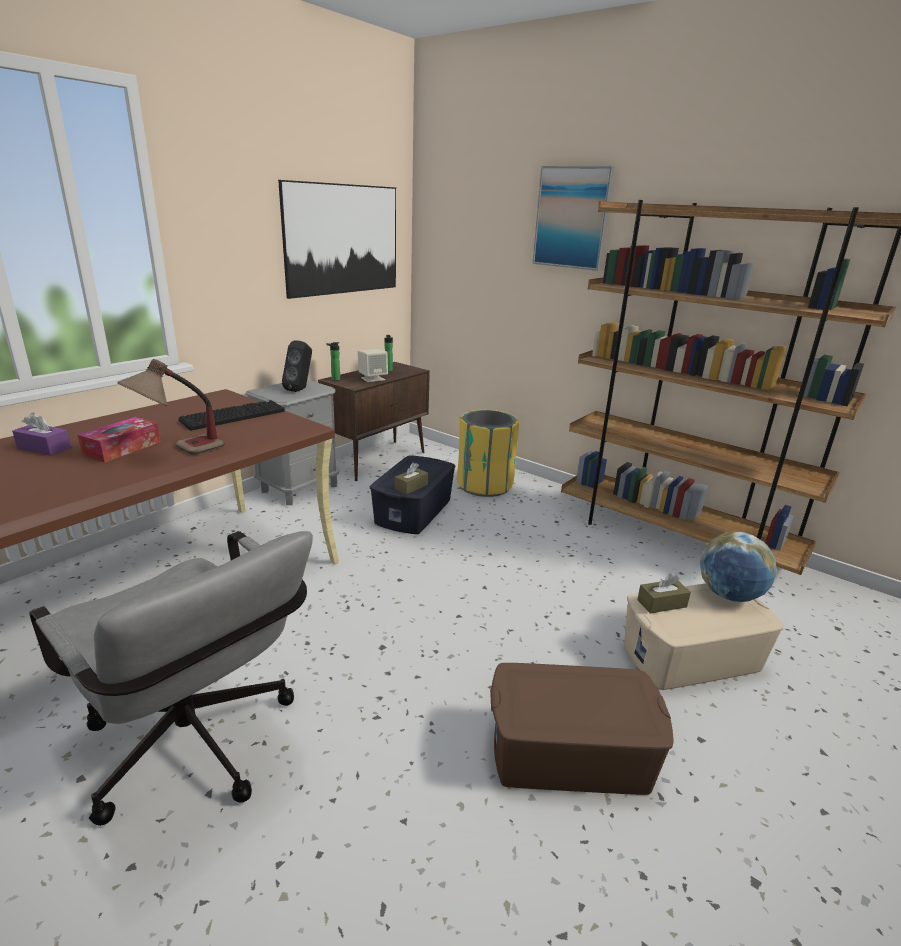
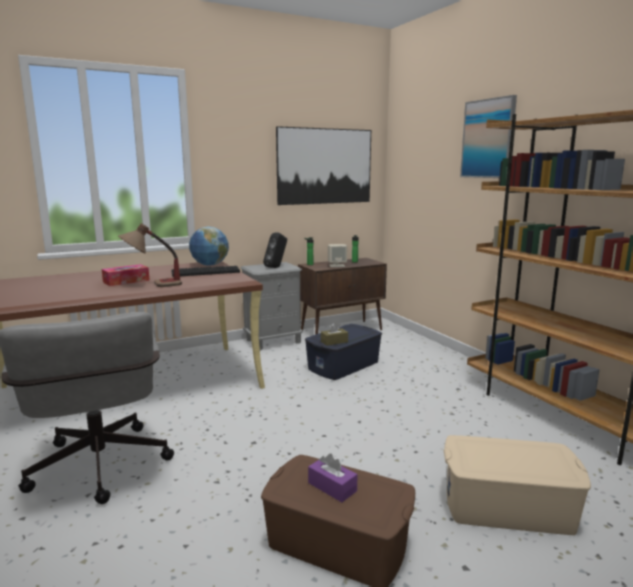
camera: 25 degrees right, 10 degrees down
purple tissue box [12,412,71,456] -> purple tissue box moved to [308,454,358,502]
yellow trash can [457,409,519,497] -> none
brown tissue box [637,574,691,613] -> none
globe [700,532,777,602] -> globe moved to [189,227,229,265]

